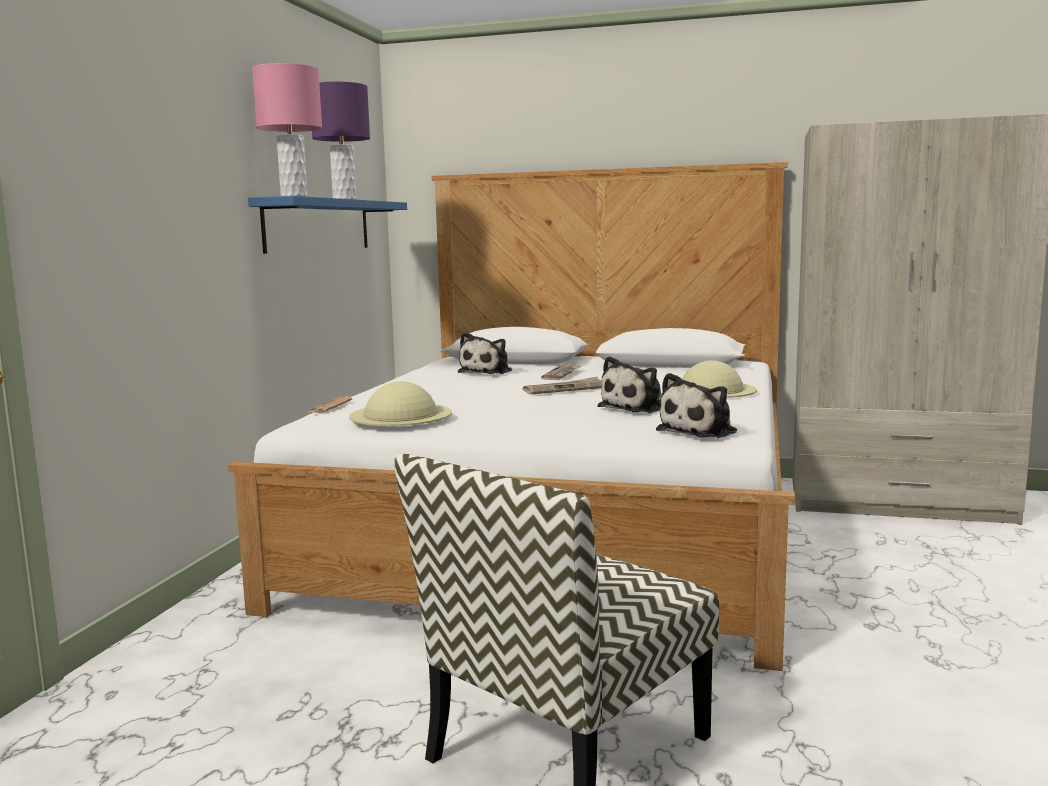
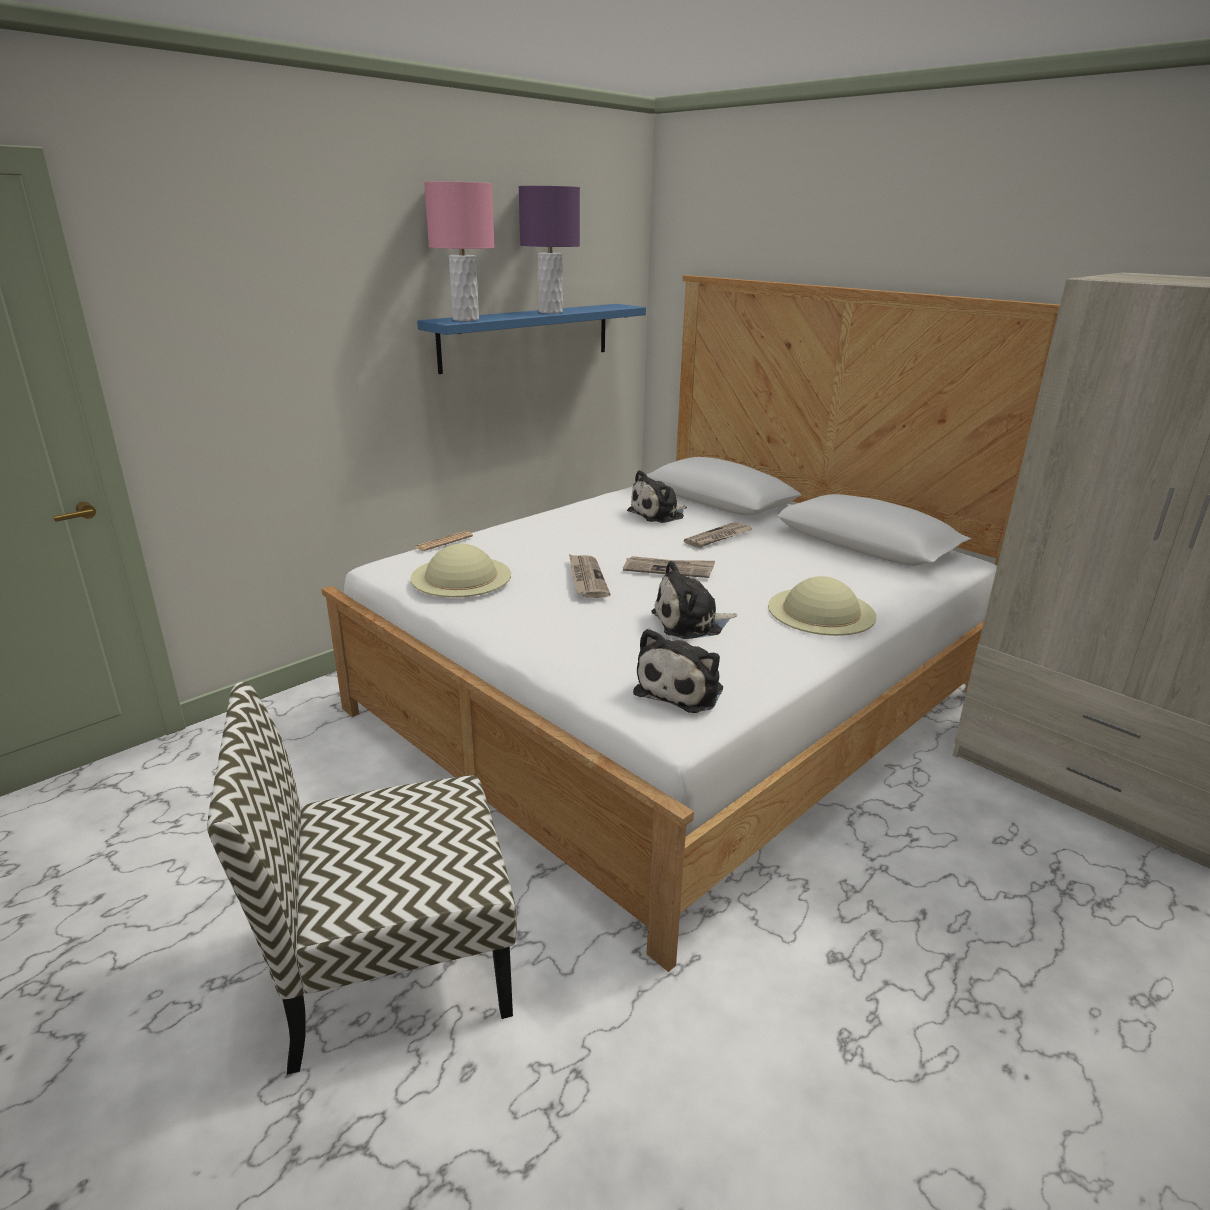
camera: 30 degrees right, 15 degrees up
plush toy [656,373,737,438] -> plush toy turned 45 degrees counterclockwise [633,629,723,713]
none -> newspaper [569,554,610,598]

